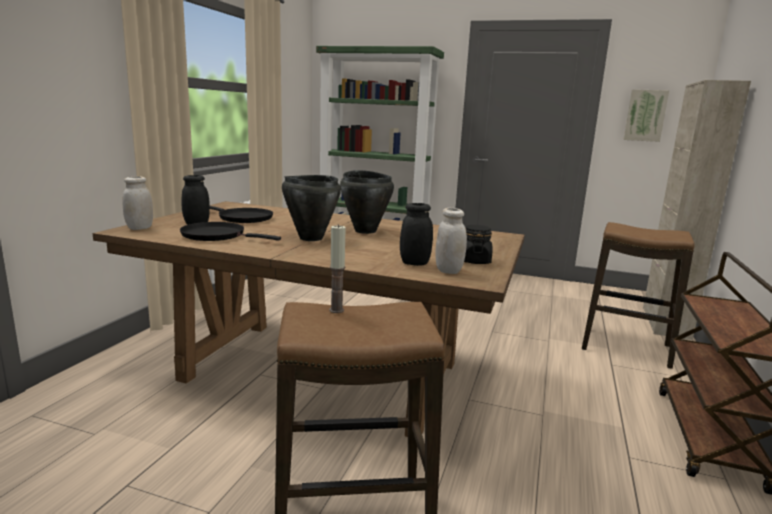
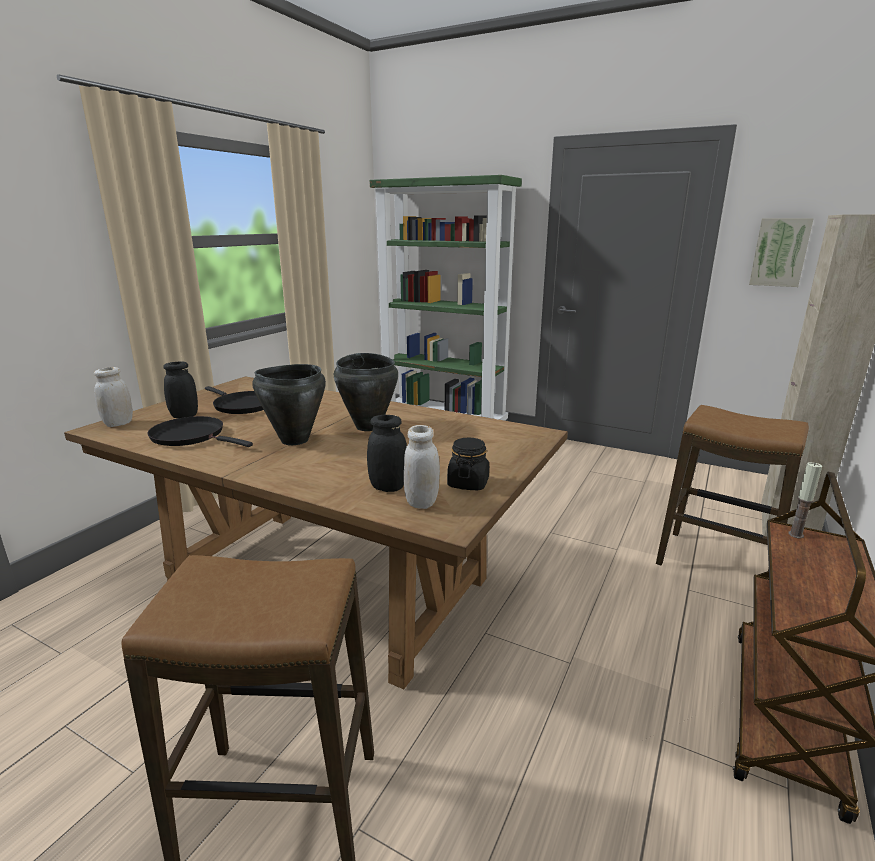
camera: 10 degrees right, 5 degrees up
candle [329,224,346,313] -> candle moved to [788,462,822,538]

